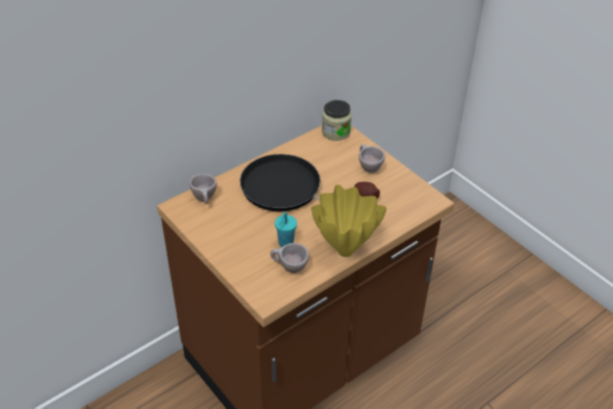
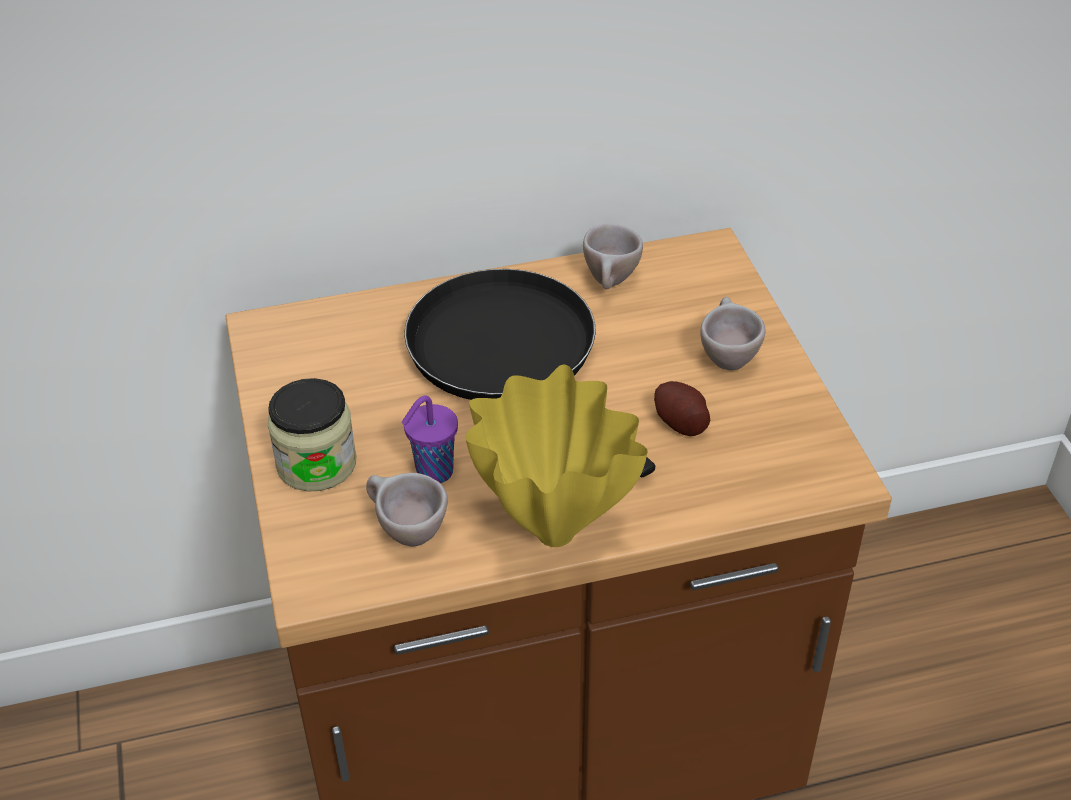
camera: 25 degrees right, 0 degrees up
beige cup [189,174,217,204] -> beige cup moved to [583,224,643,289]
turquoise cup [275,212,297,247] -> purple cup [401,395,458,483]
jar [322,100,352,141] -> jar moved to [268,378,356,491]

